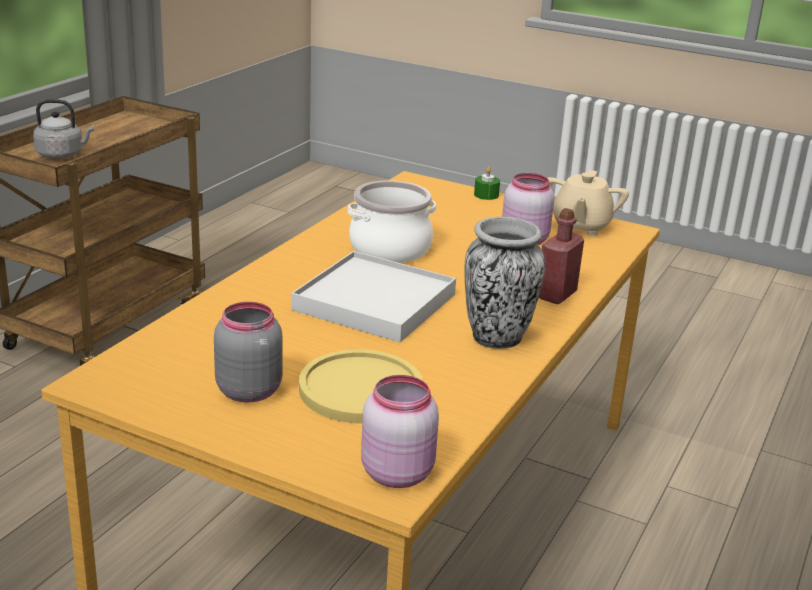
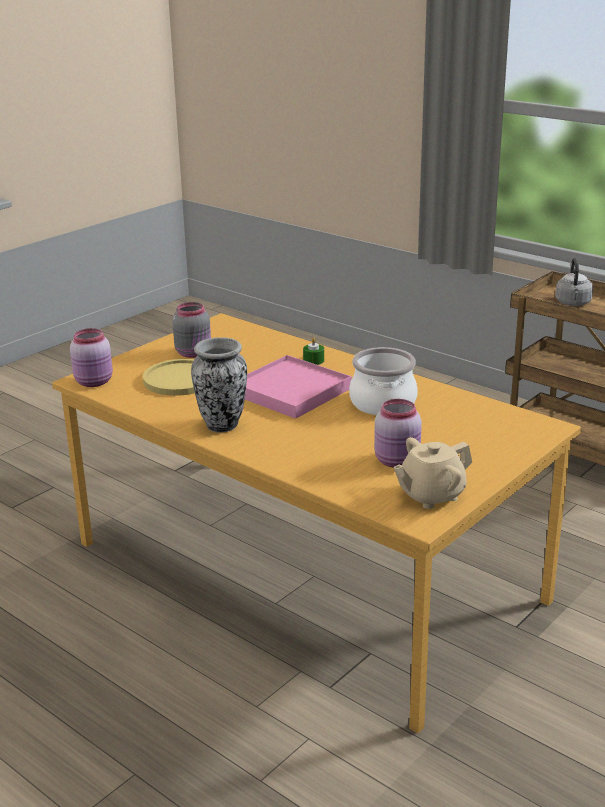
camera: 105 degrees right, 0 degrees up
white tray [291,251,456,342] -> pink tray [245,355,352,419]
green candle [474,167,500,200] -> green candle moved to [303,337,324,365]
red bottle [539,208,584,304] -> none
beige teapot [548,170,629,236] -> beige teapot turned 60 degrees counterclockwise [393,437,472,509]

